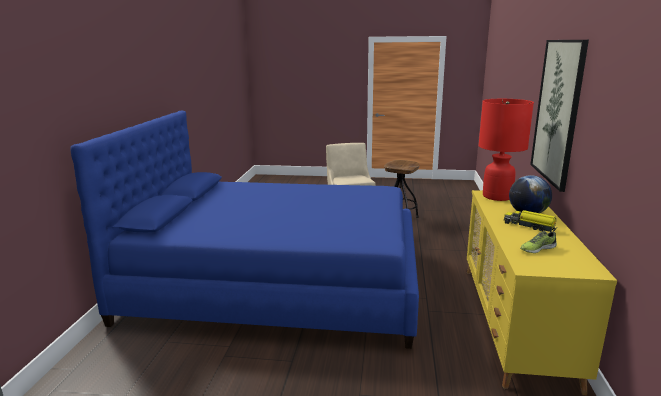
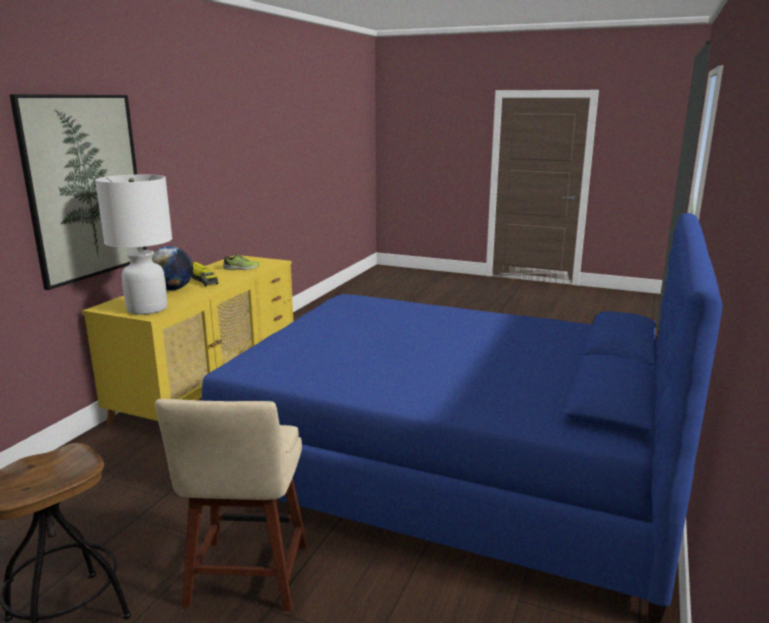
camera: 165 degrees left, 0 degrees up
red table lamp [478,99,534,201] -> white table lamp [95,175,172,315]

